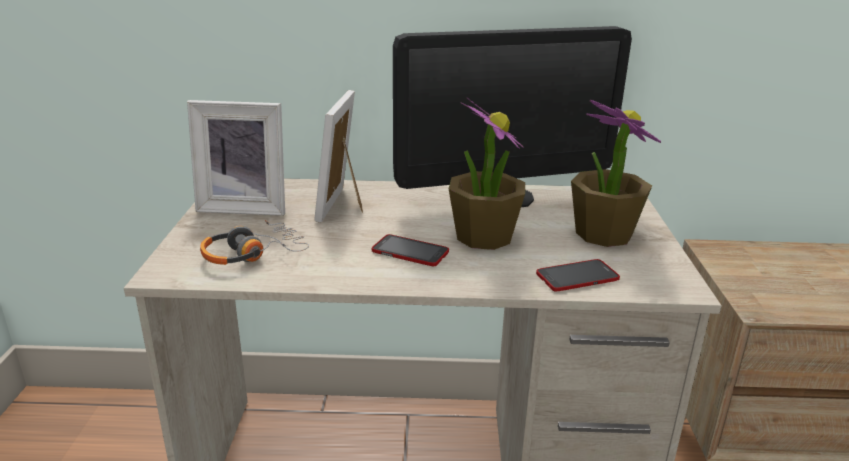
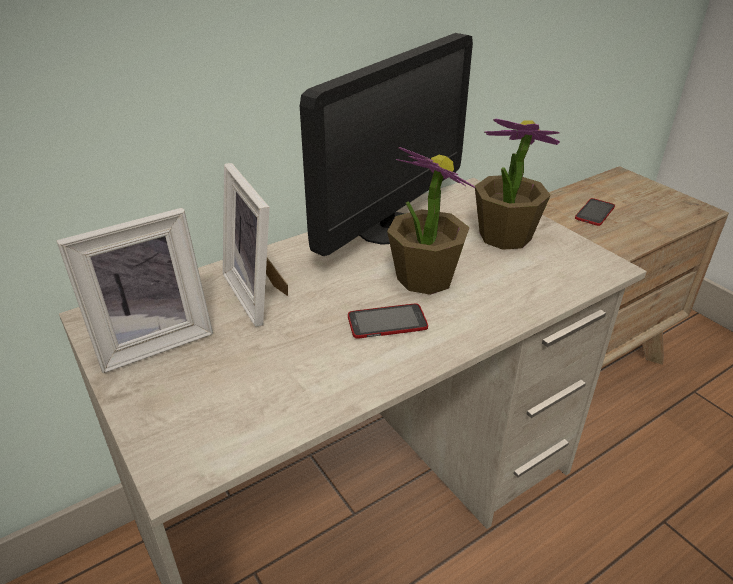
camera: 35 degrees left, 10 degrees up
headphones [200,220,309,265] -> none
phone [536,259,620,291] -> phone moved to [575,198,615,226]

